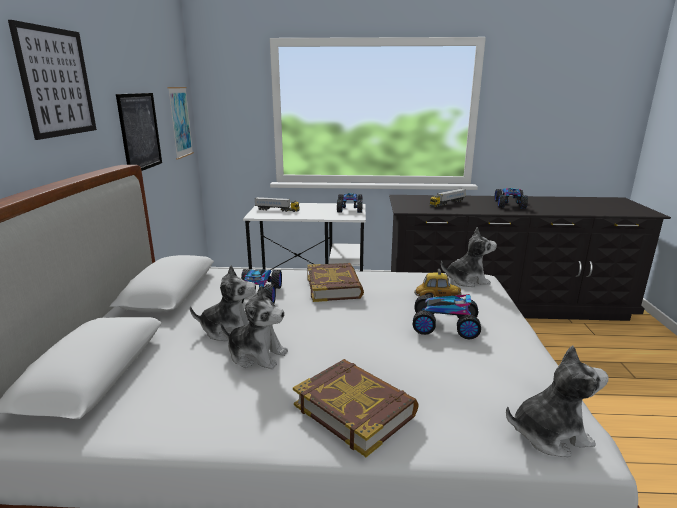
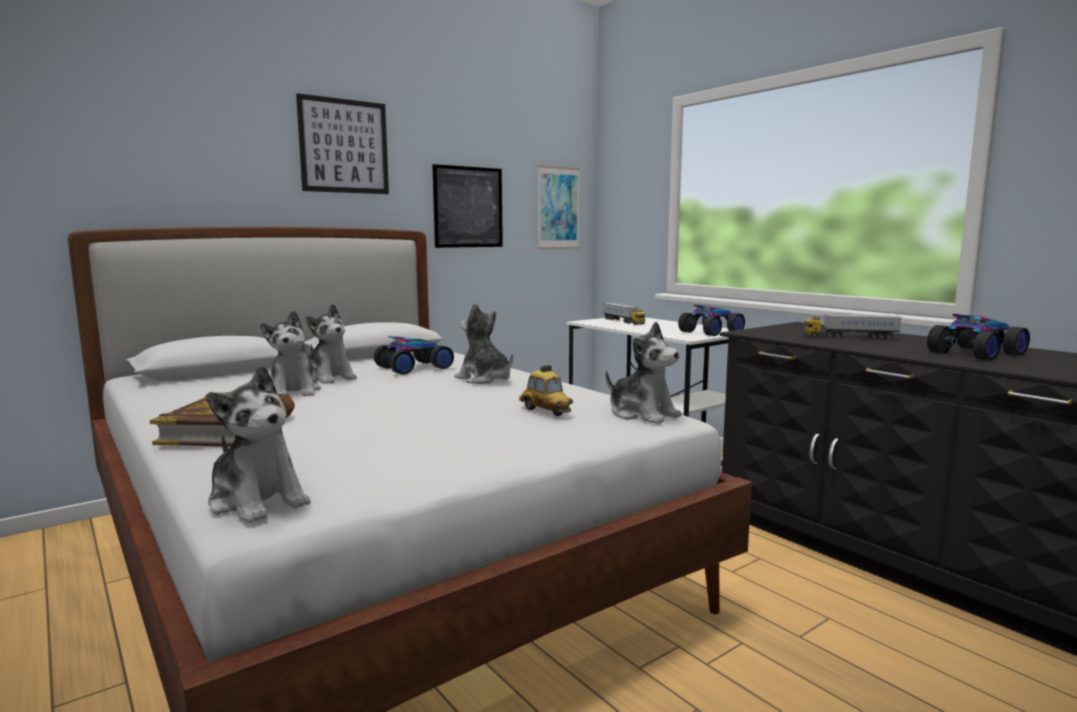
camera: 50 degrees right, 10 degrees down
book [307,263,364,302] -> plush toy [455,303,513,384]
toy car [413,294,481,339] -> none

